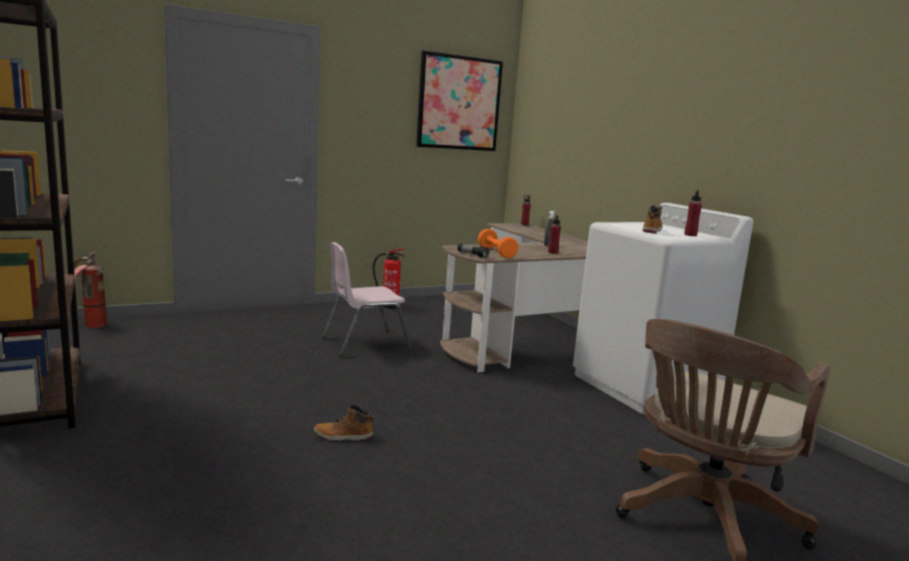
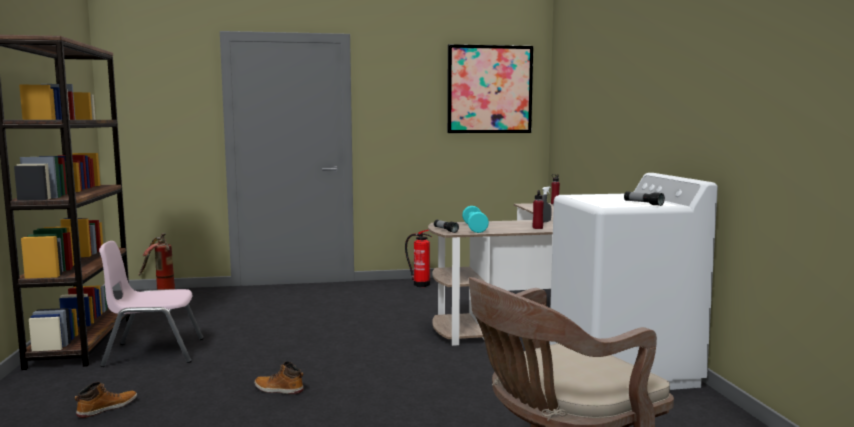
camera: 20 degrees right, 5 degrees down
pink chair [322,242,412,357] -> pink chair moved to [99,241,204,367]
orange dumbbell [478,229,518,258] -> turquoise dumbbell [462,206,489,233]
boot [643,205,663,234] -> boot moved to [75,382,137,418]
red bottle [684,190,702,236] -> flashlight [624,191,665,206]

